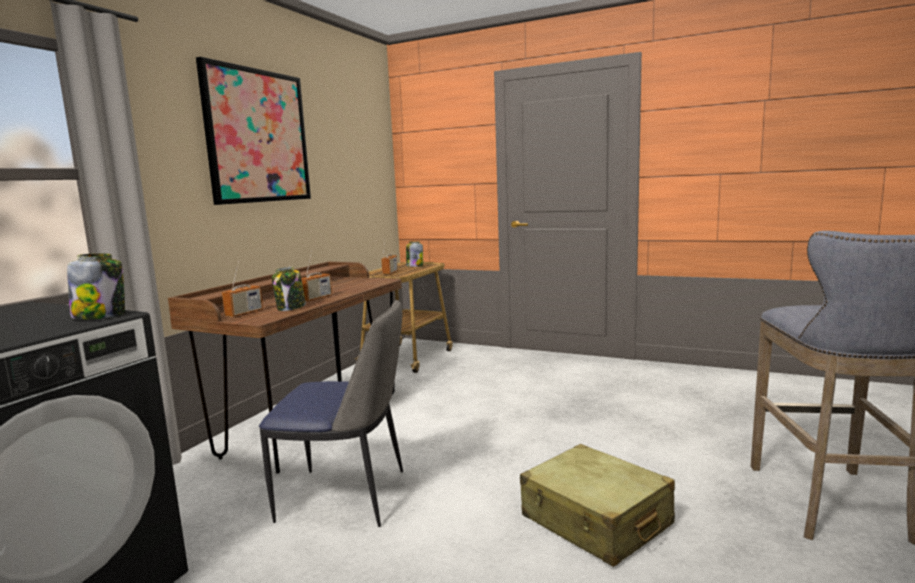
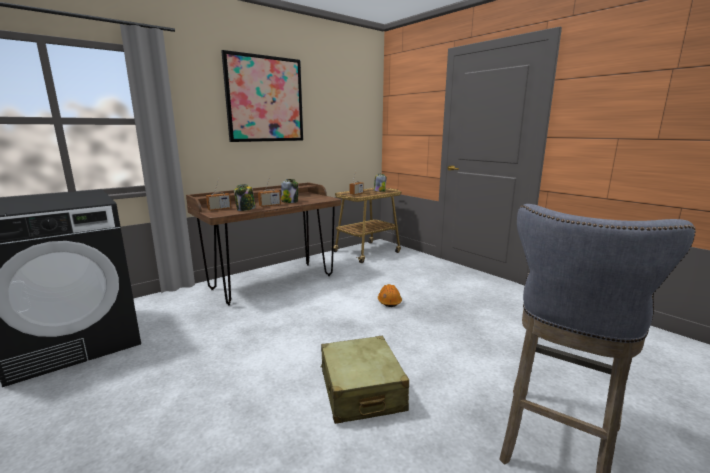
camera: 25 degrees right, 5 degrees up
jar [67,253,125,319] -> jar moved to [281,179,298,203]
chair [259,300,403,527] -> none
none -> orange hard hat [378,284,402,307]

